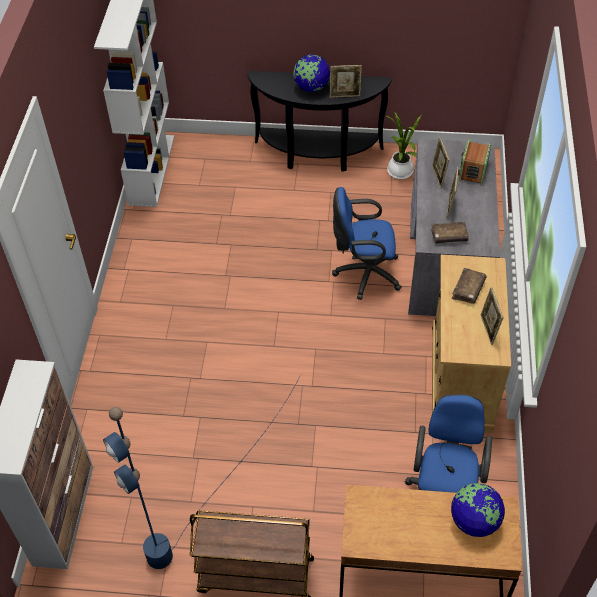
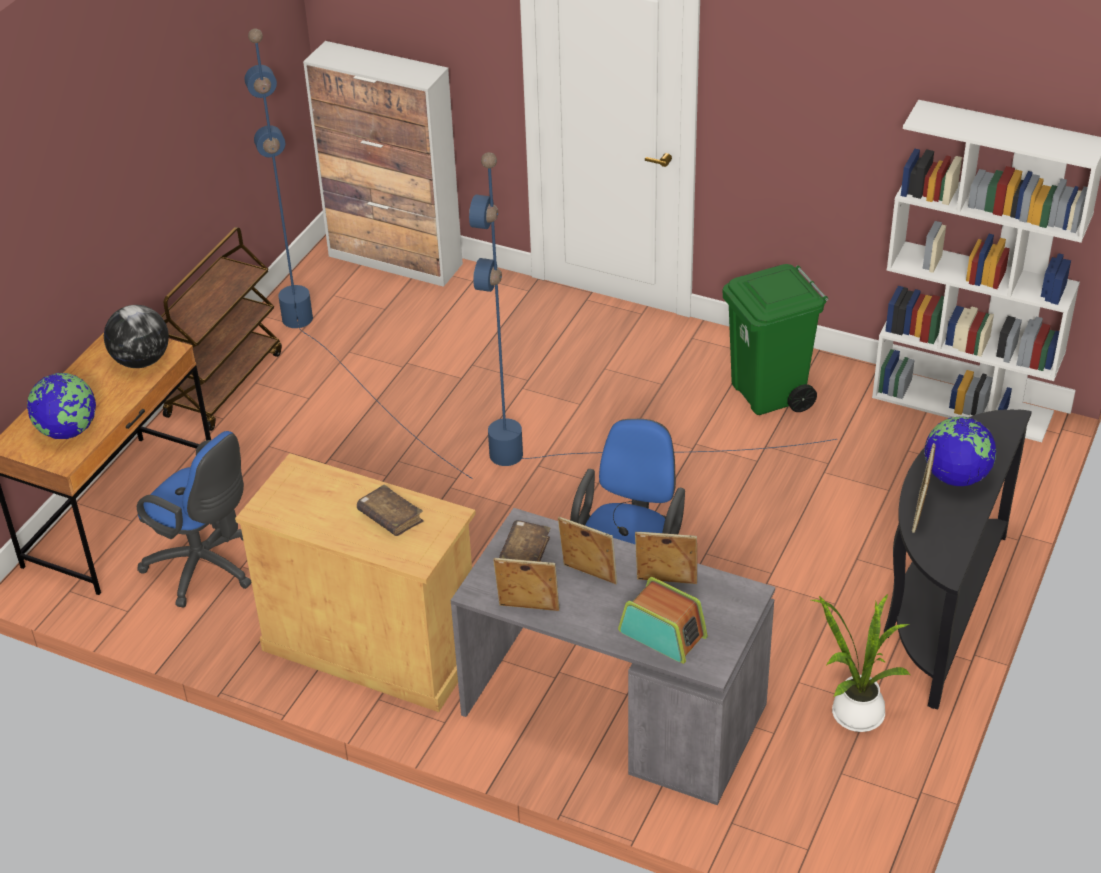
camera: 110 degrees right, 10 degrees down
picture frame [480,287,503,345] -> picture frame moved to [493,558,560,611]
none -> globe [104,305,169,368]
none -> blue floor lamp [469,152,837,466]
none -> green trash can [723,264,828,415]

